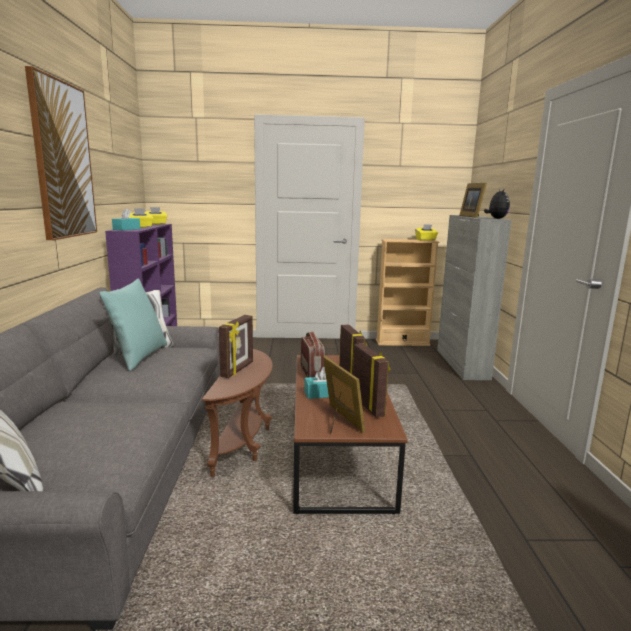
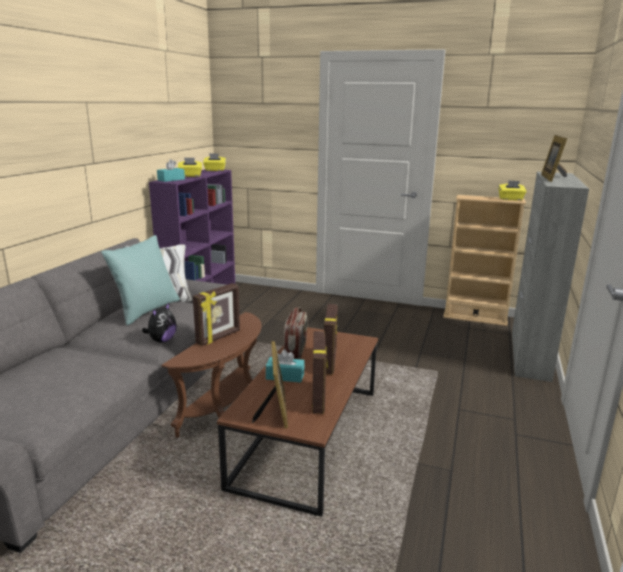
camera: 20 degrees right, 5 degrees up
picture [25,66,97,241] -> none
plush toy [484,190,510,219] -> plush toy moved to [142,303,177,343]

